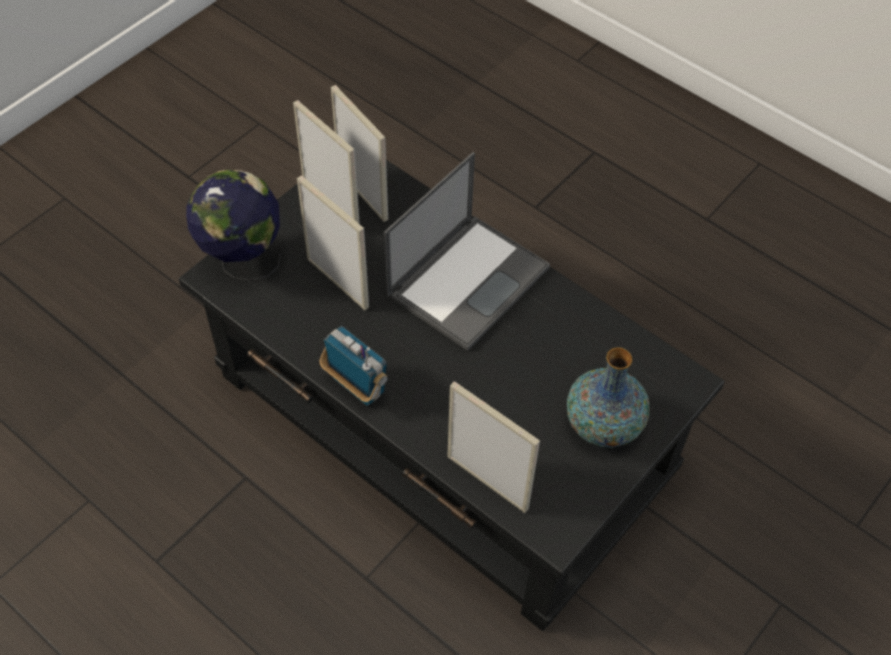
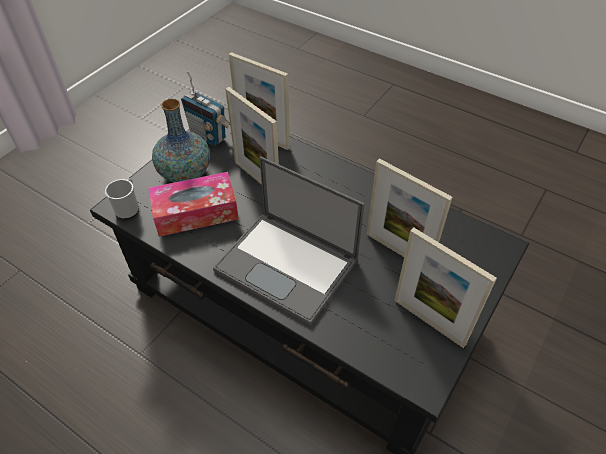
camera: 175 degrees right, 5 degrees down
globe [186,170,281,281] -> none
radio [319,326,388,406] -> radio moved to [181,71,230,146]
picture frame [331,85,388,222] -> picture frame moved to [225,87,279,185]
laptop [384,152,550,351] -> laptop turned 90 degrees counterclockwise [213,156,365,325]
none -> mug [105,178,139,219]
none -> tissue box [149,172,239,237]

